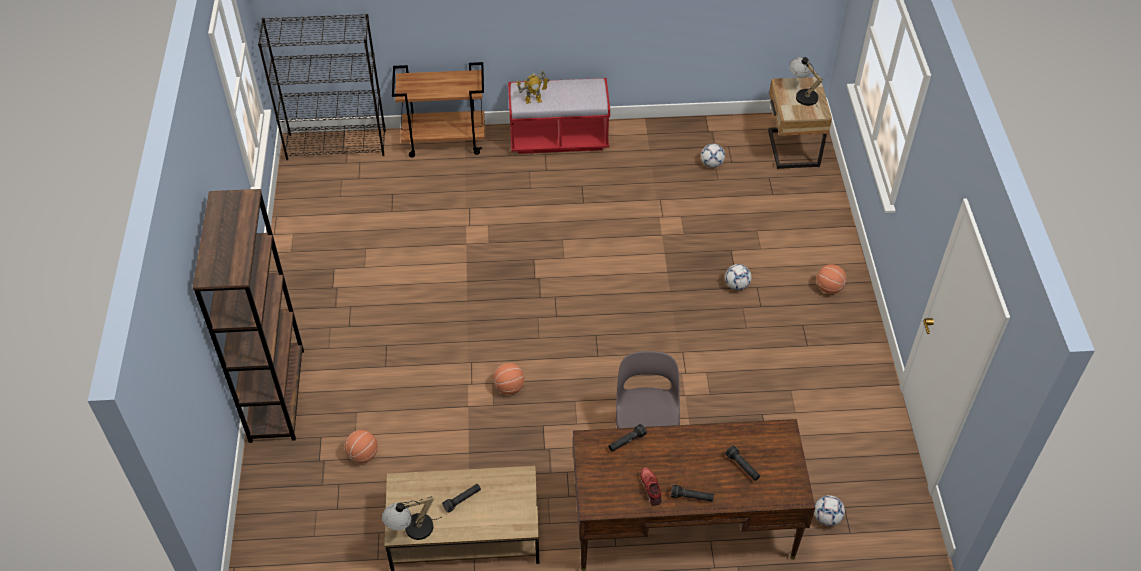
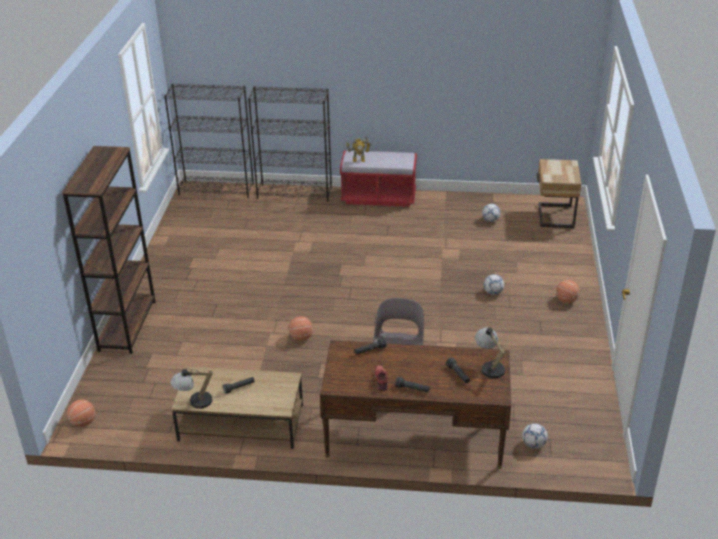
camera: 10 degrees right, 15 degrees down
basketball [345,430,378,463] -> basketball moved to [67,400,95,427]
brown cart [392,62,485,157] -> black bookcase [248,86,332,202]
table lamp [789,57,823,109] -> table lamp moved to [475,327,505,383]

